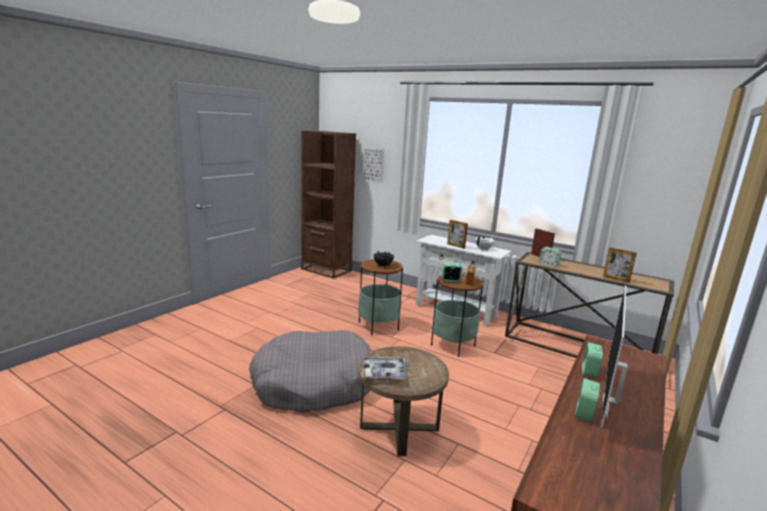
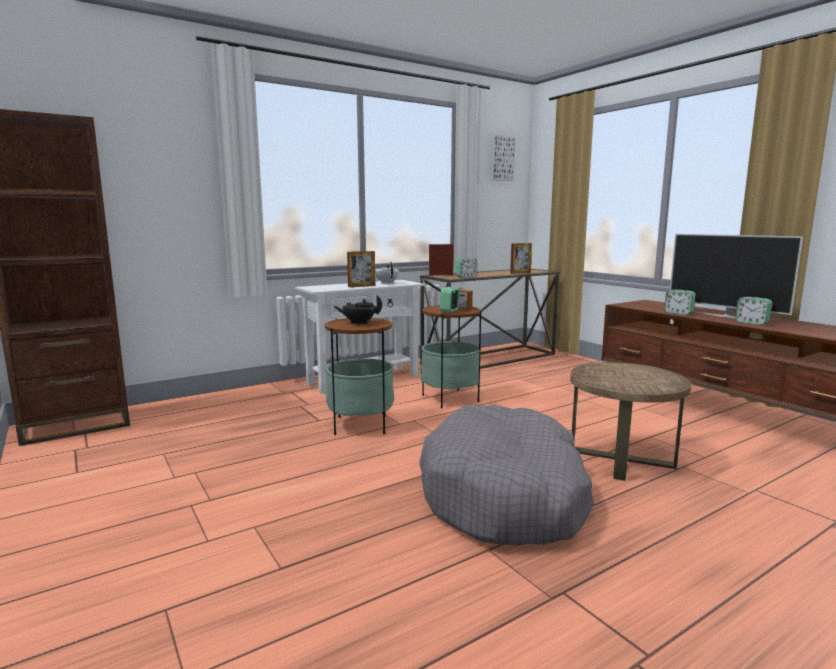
camera: 65 degrees left, 5 degrees down
tray [361,356,406,380] -> none
picture [363,148,384,183] -> picture moved to [490,135,516,181]

